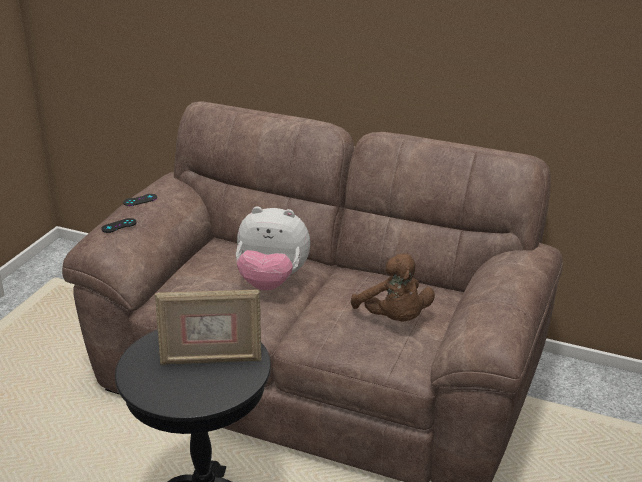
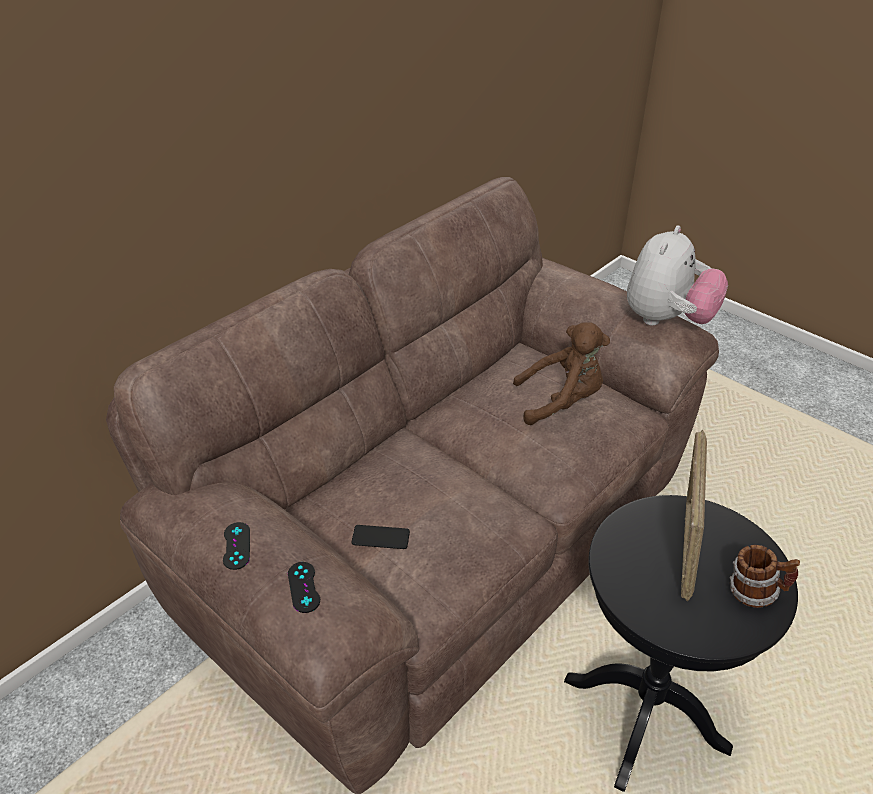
camera: 70 degrees left, 10 degrees up
plush toy [236,206,310,290] -> plush toy moved to [627,225,728,326]
none -> phone [352,525,410,549]
none -> mug [730,545,800,608]

